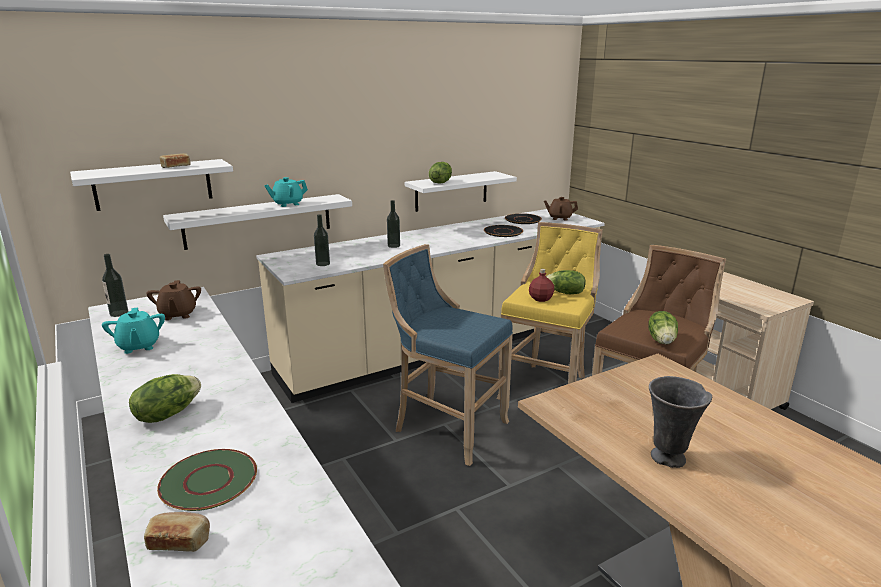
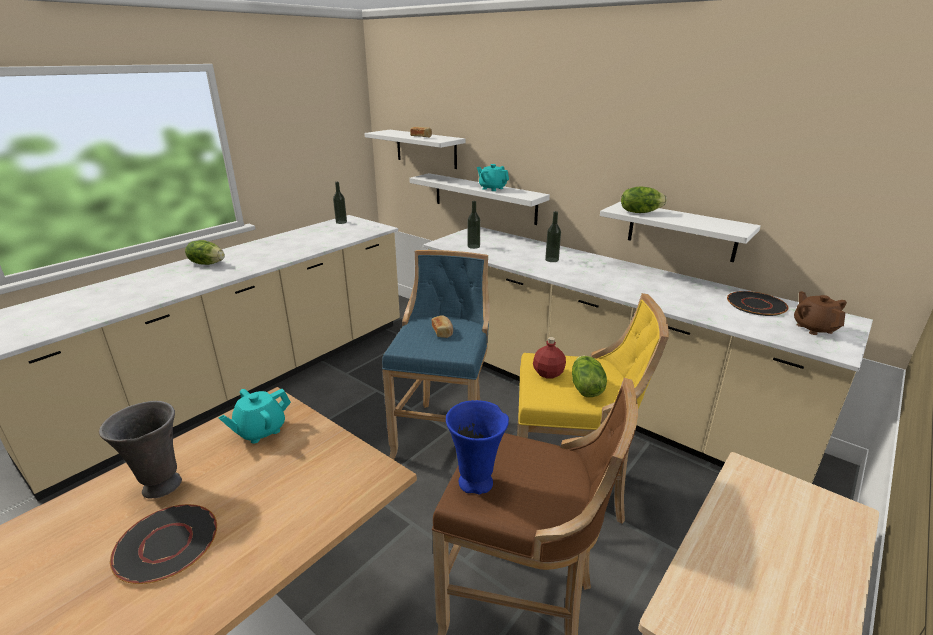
camera: 70 degrees right, 5 degrees up
turquoise teapot [102,308,165,354] -> turquoise teapot moved to [218,389,291,444]
bread [144,512,210,552] -> bread moved to [432,315,453,338]
brown teapot [146,280,201,320] -> none
green plate [157,449,257,511] -> none
black plate [484,225,523,237] -> black plate moved to [110,504,217,584]
lettuce [648,311,678,345] -> blue vase [446,400,509,494]

